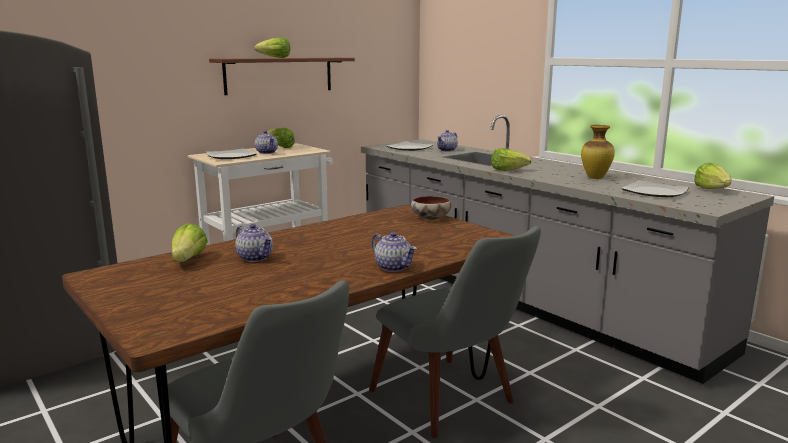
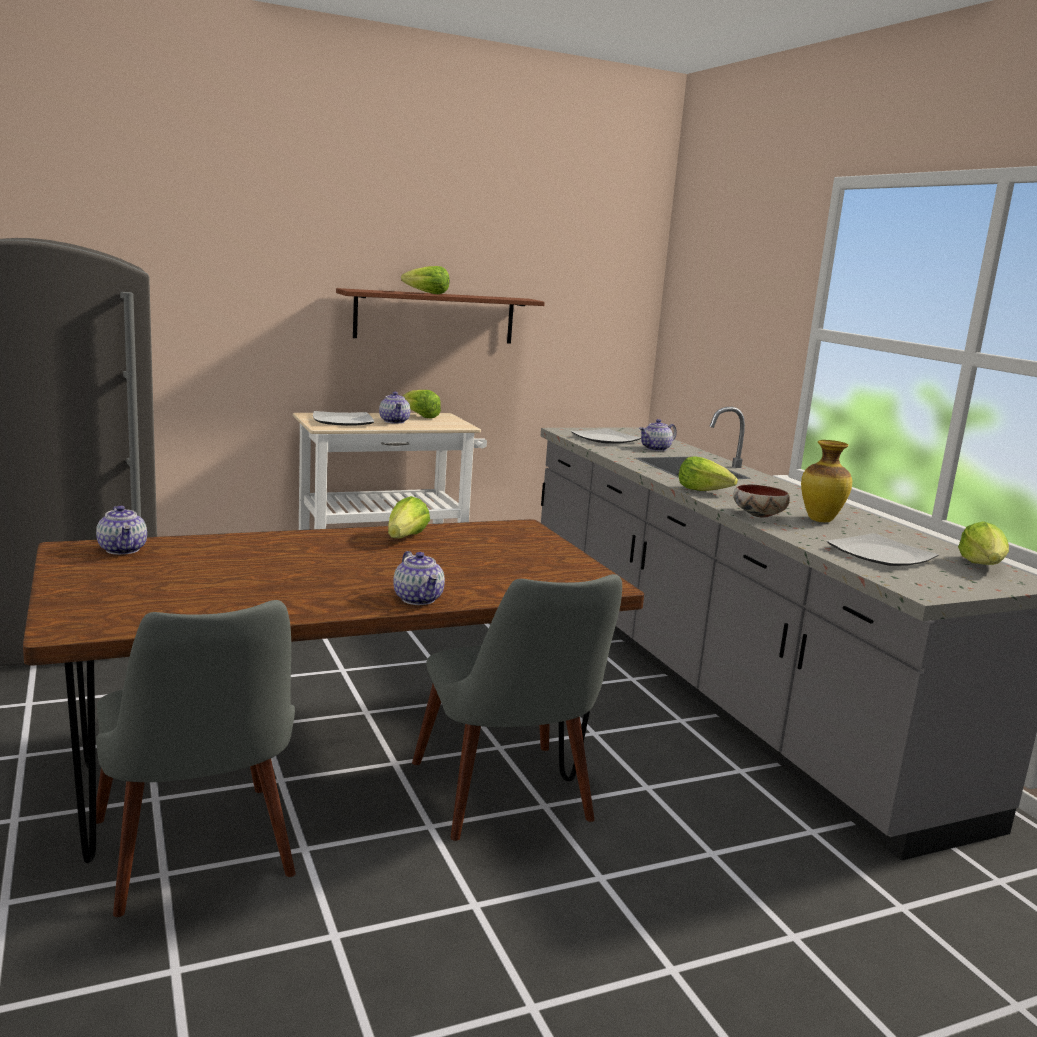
camera: 15 degrees right, 0 degrees up
lettuce [171,223,208,262] -> lettuce moved to [388,496,430,538]
teapot [235,224,273,262] -> teapot moved to [96,506,147,555]
bowl [411,196,451,220] -> bowl moved to [733,484,790,518]

